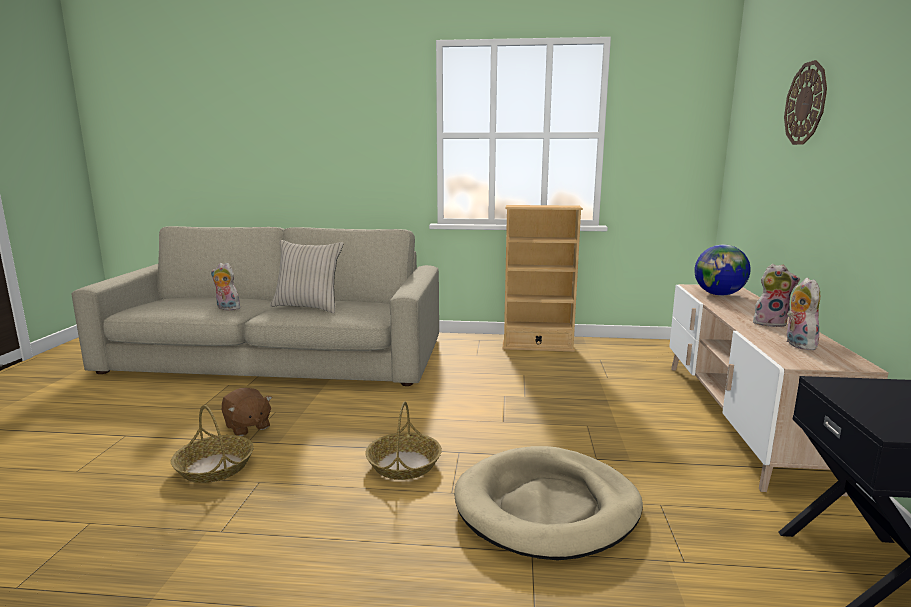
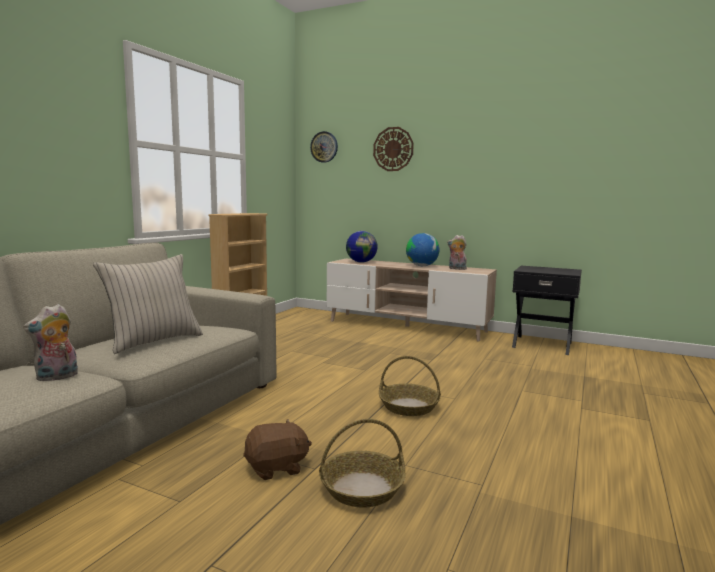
camera: 70 degrees left, 5 degrees down
beige dog bed [454,446,643,560] -> none
plush toy [753,264,800,327] -> globe [406,233,440,266]
none -> wall clock [310,131,338,163]

